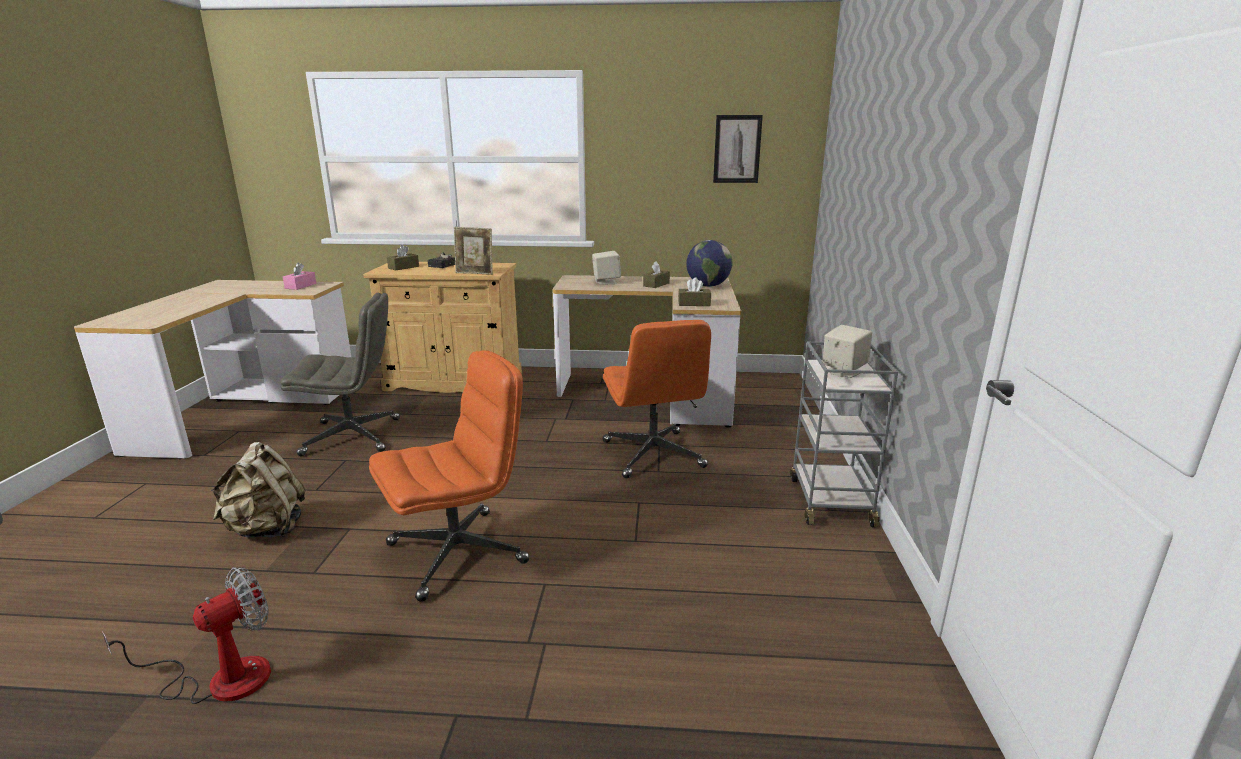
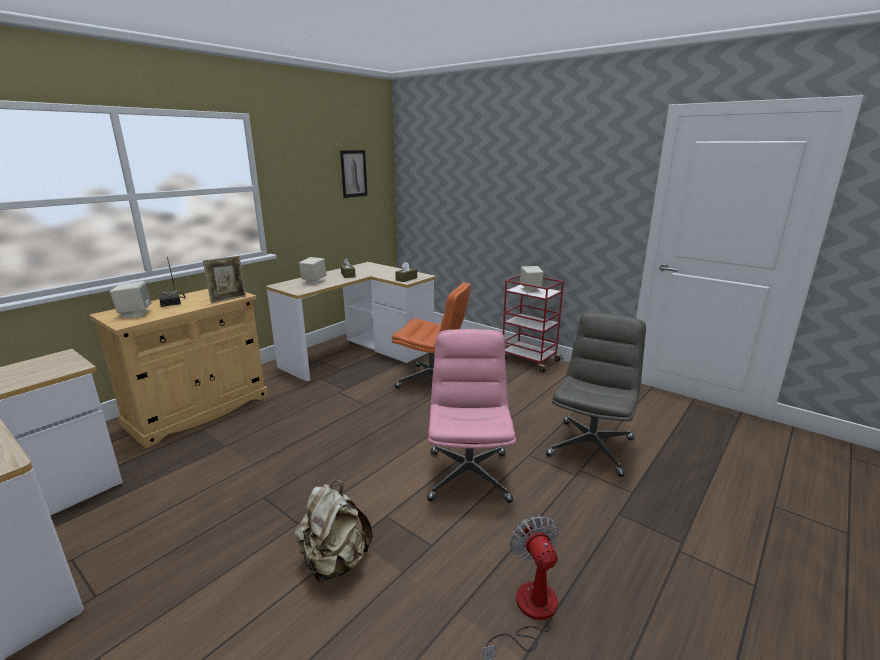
camera: 55 degrees left, 0 degrees up
grey office chair [280,293,400,456] -> grey office chair moved to [546,312,646,477]
pink tissue box [283,262,316,290] -> none
orange office chair [369,350,529,602] -> pink office chair [427,329,516,503]
brown tissue box [387,245,419,270] -> beige speaker [110,281,152,318]
globe [686,240,732,287] -> none
grey cart [790,342,898,528] -> red cart [503,275,564,372]

